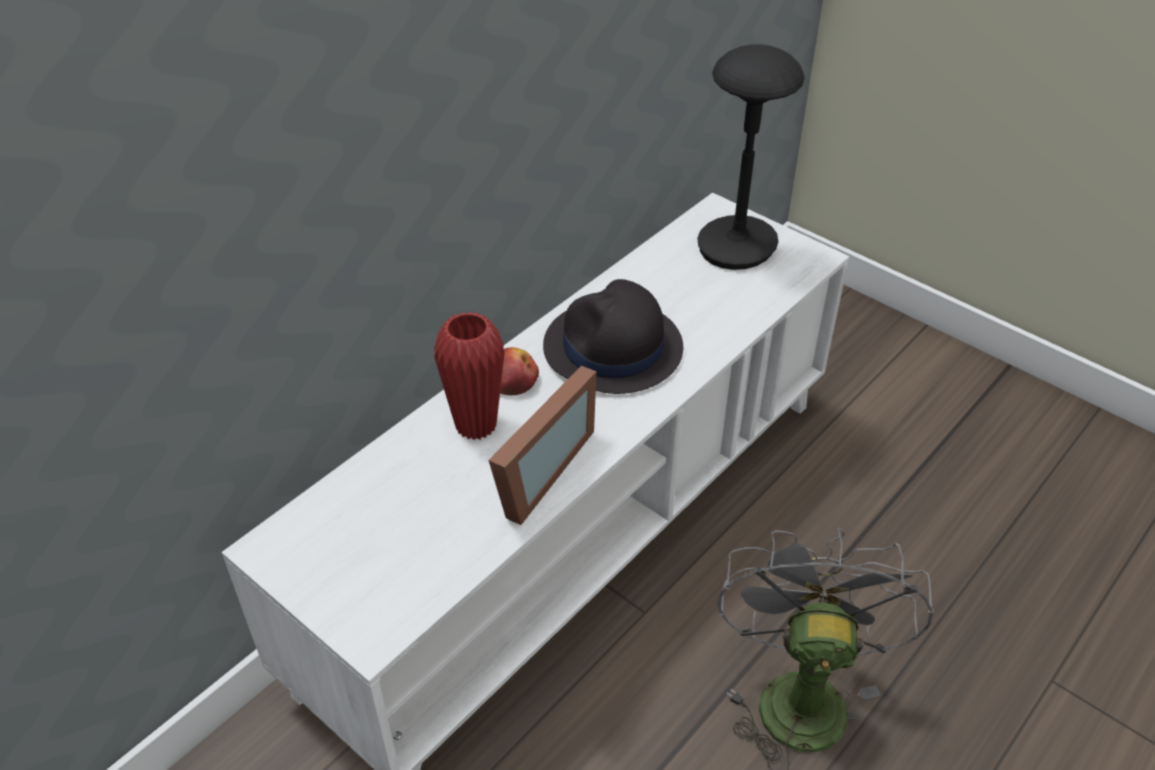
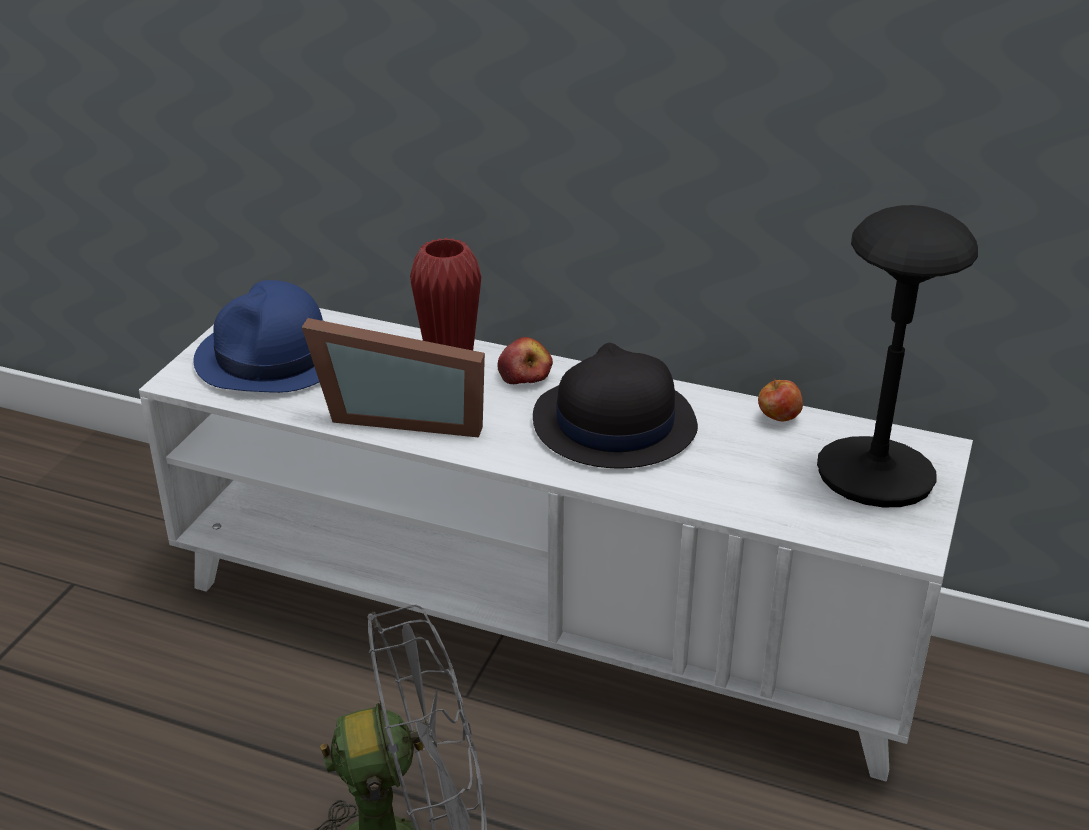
camera: 70 degrees right, 10 degrees down
none -> blue hat [193,280,323,393]
none -> apple [758,378,803,421]

